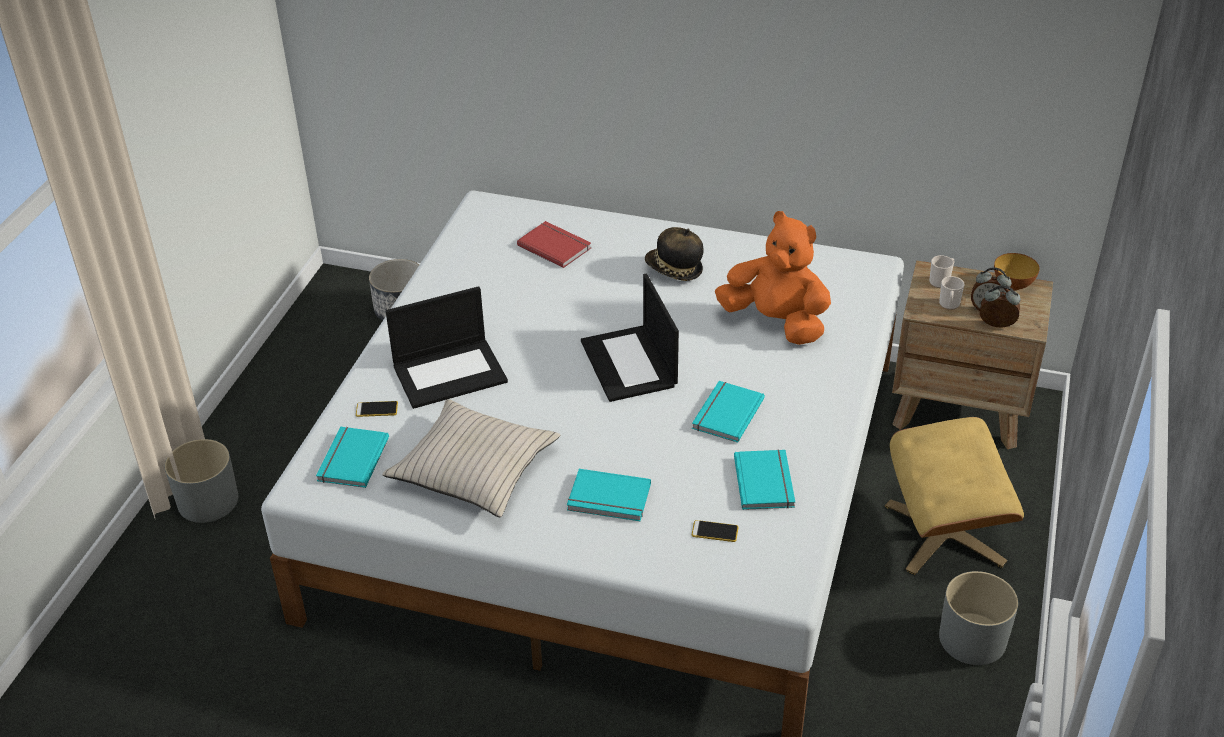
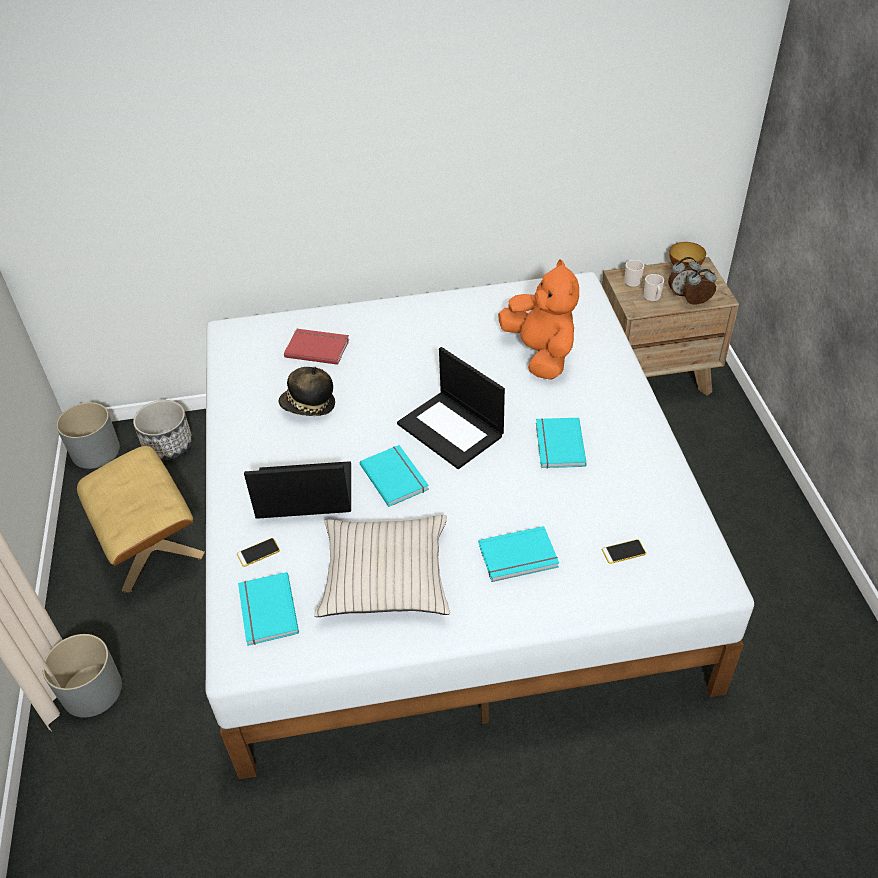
camera: 25 degrees left, 5 degrees up
laptop [386,286,508,409] -> laptop turned 135 degrees counterclockwise [244,461,351,519]
hat [645,227,703,281] -> hat moved to [279,367,335,416]
orange plush toy [715,211,831,345] -> orange plush toy turned 60 degrees clockwise [498,259,579,379]
turquoise book [734,449,795,510] -> turquoise book moved to [360,445,429,507]
beige ottoman [885,417,1024,575] -> beige ottoman moved to [77,446,205,593]
grey planter [939,571,1018,665] -> grey planter moved to [56,402,120,469]

